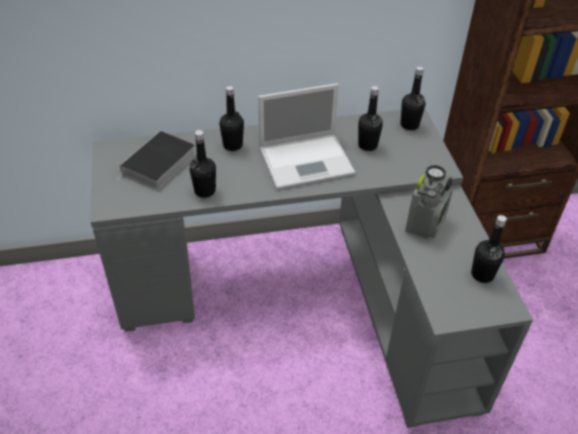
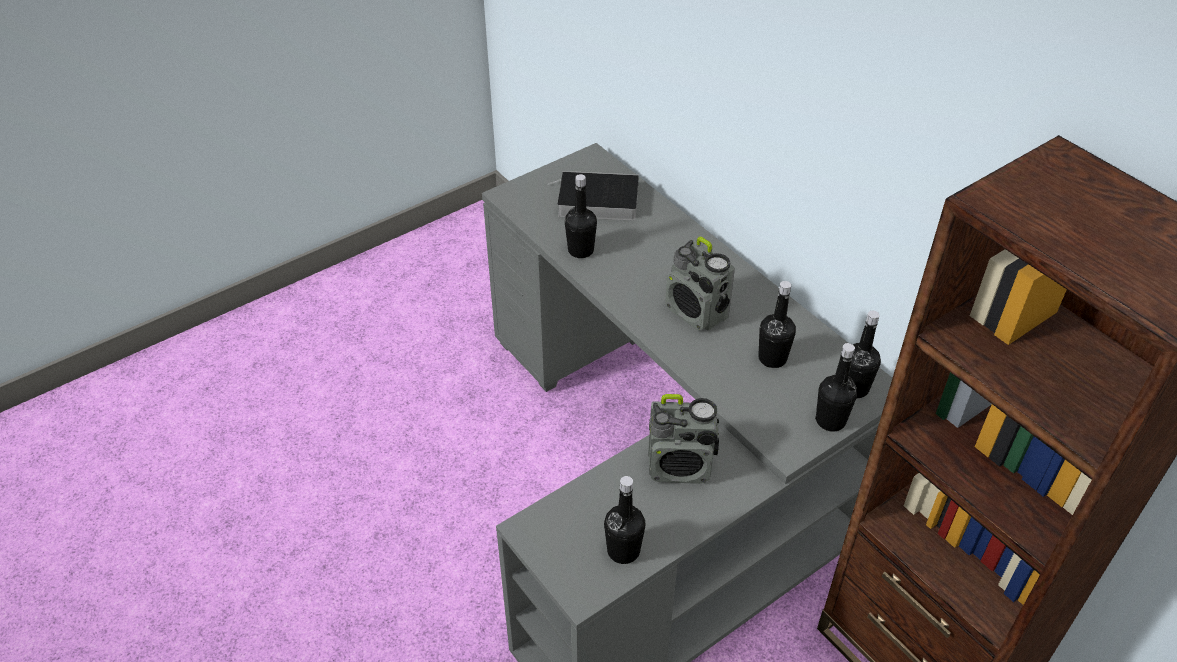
camera: 65 degrees right, 0 degrees up
black bottle [219,86,244,151] -> black bottle moved to [815,343,857,432]
laptop [258,83,356,189] -> radio [665,236,735,331]

